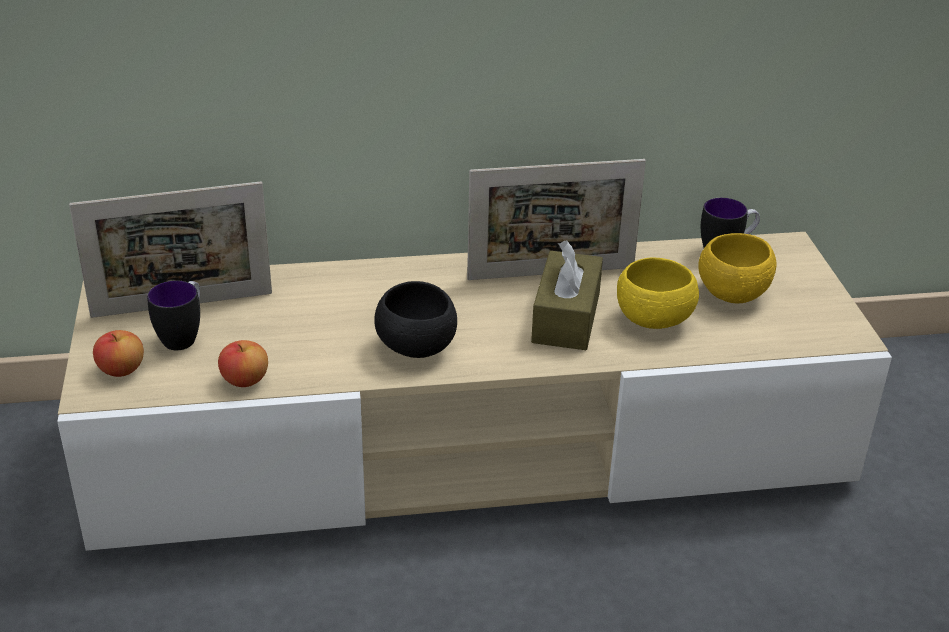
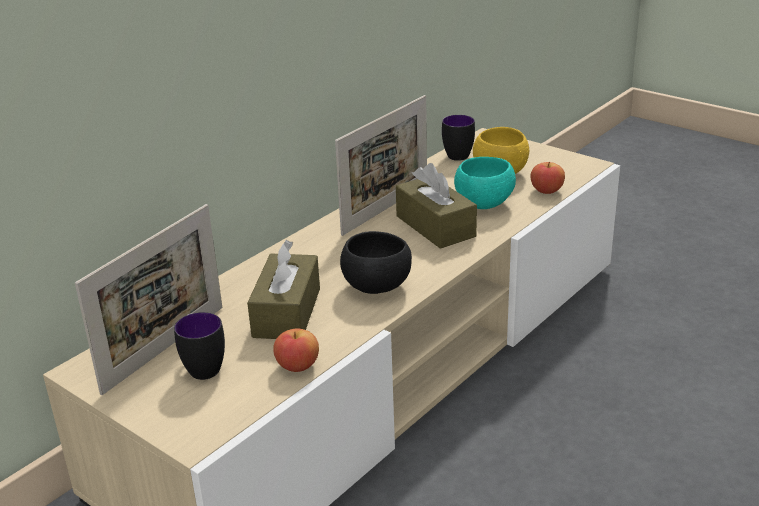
camera: 40 degrees left, 5 degrees down
apple [93,330,144,377] -> apple moved to [531,161,565,194]
yellow bowl [617,257,699,329] -> turquoise bowl [454,157,516,209]
none -> brown tissue box [247,240,320,339]

